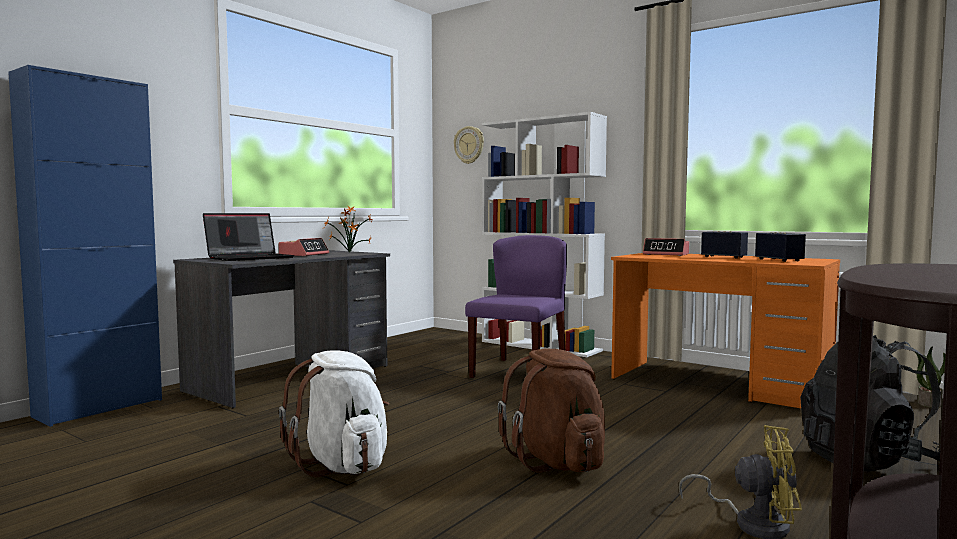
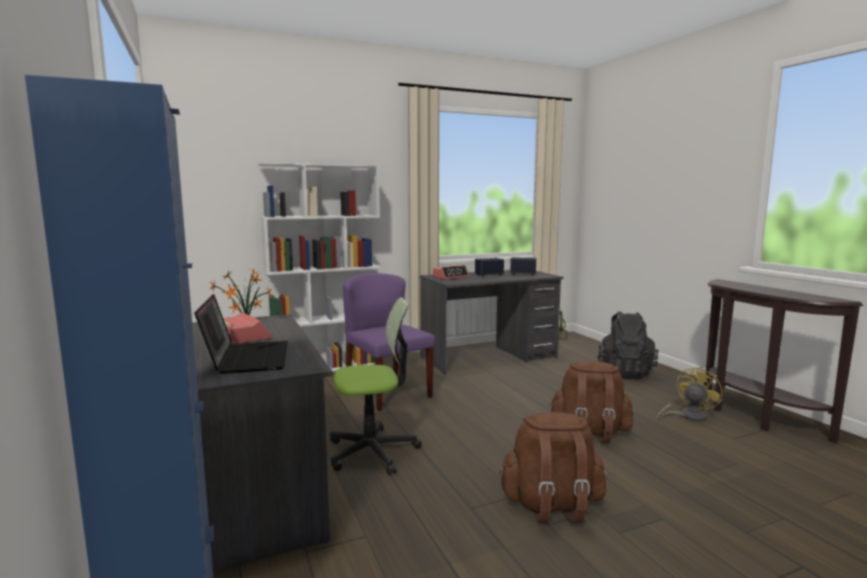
camera: 60 degrees left, 5 degrees up
white backpack [279,350,389,478] -> brown backpack [498,412,606,523]
wall clock [454,126,484,164] -> none
orange desk [611,253,840,408] -> grey desk [420,270,564,374]
none -> office chair [330,297,422,475]

